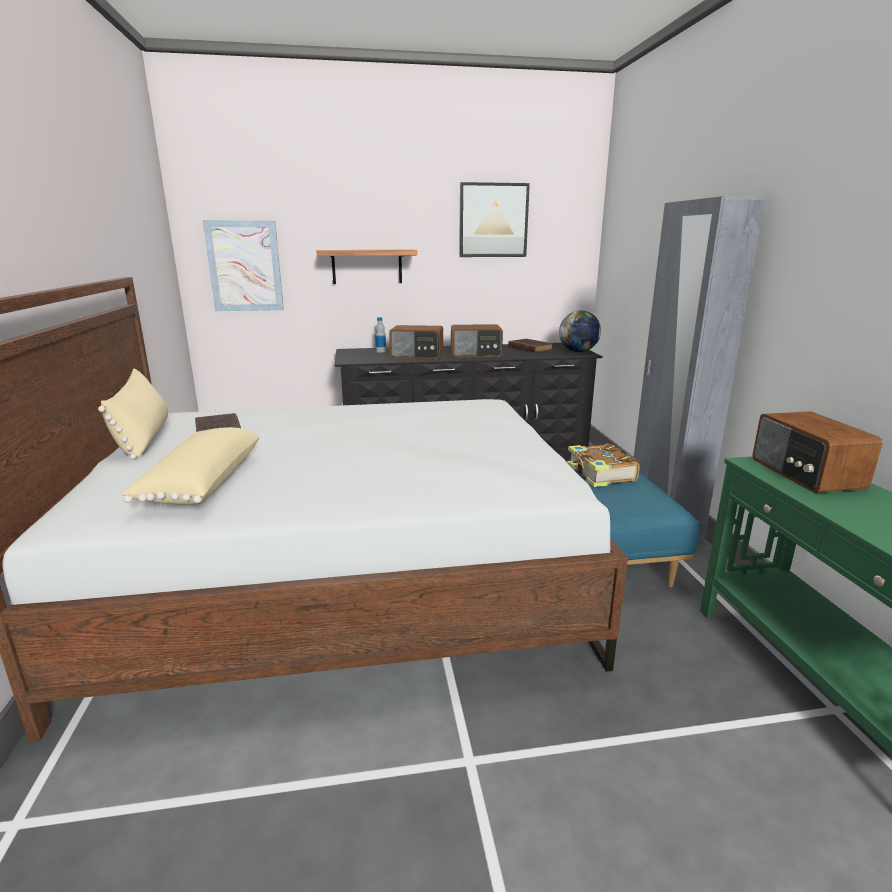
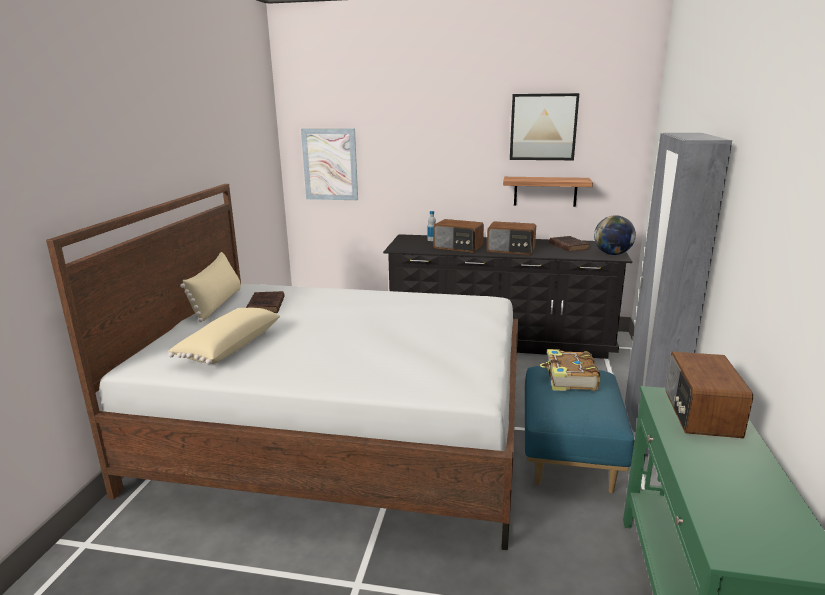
camera: 20 degrees right, 0 degrees up
shelf [316,249,417,284] -> shelf moved to [503,177,593,207]

